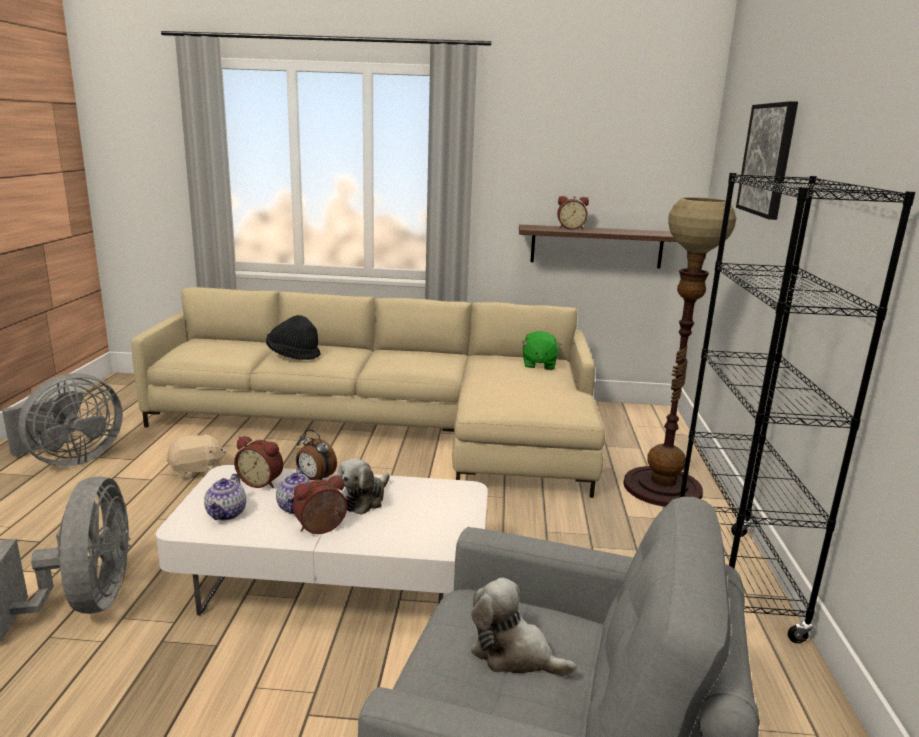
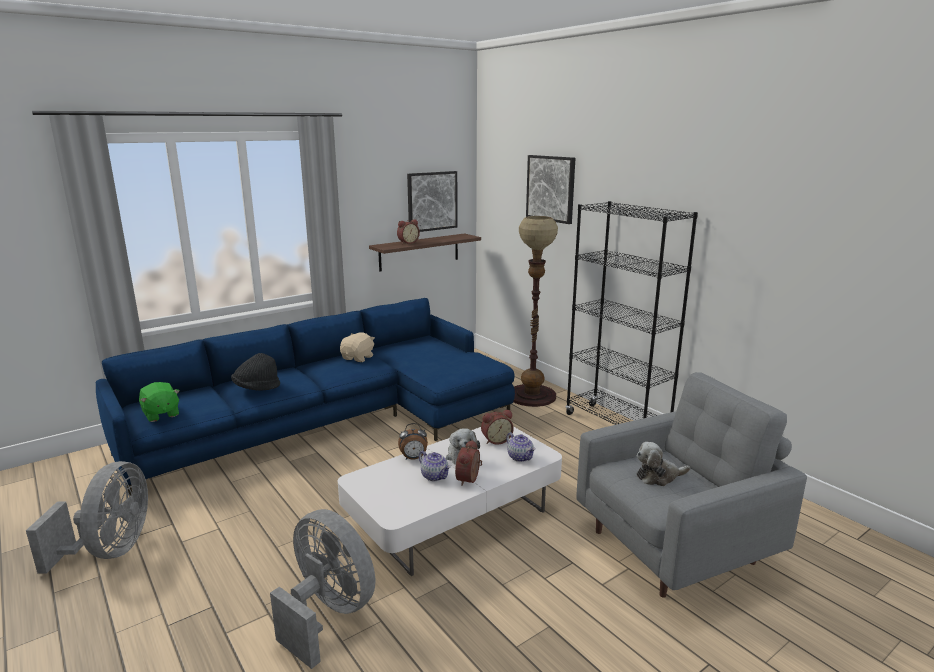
camera: 40 degrees left, 0 degrees up
beige sofa [131,287,605,498] -> blue sofa [96,298,515,496]
beige plush toy [166,432,226,480] -> beige plush toy moved to [340,332,375,362]
teapot [204,474,246,520] -> teapot moved to [506,432,536,462]
alarm clock [234,436,283,488] -> alarm clock moved to [481,410,514,445]
green plush toy [522,331,561,370] -> green plush toy moved to [139,382,180,422]
none -> picture [407,171,458,232]

